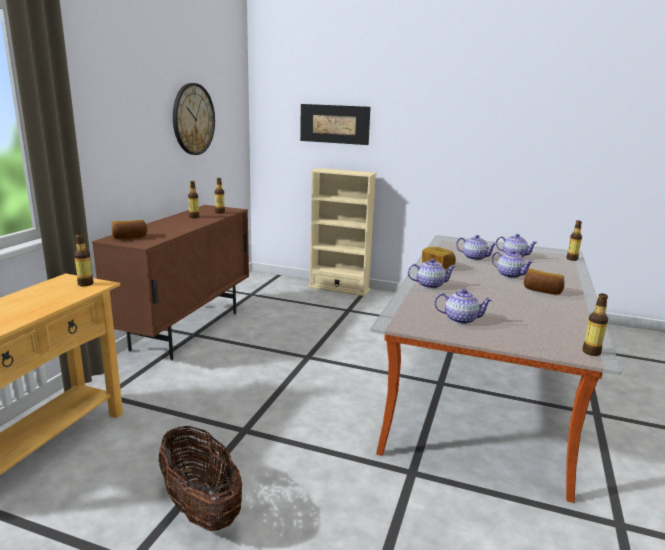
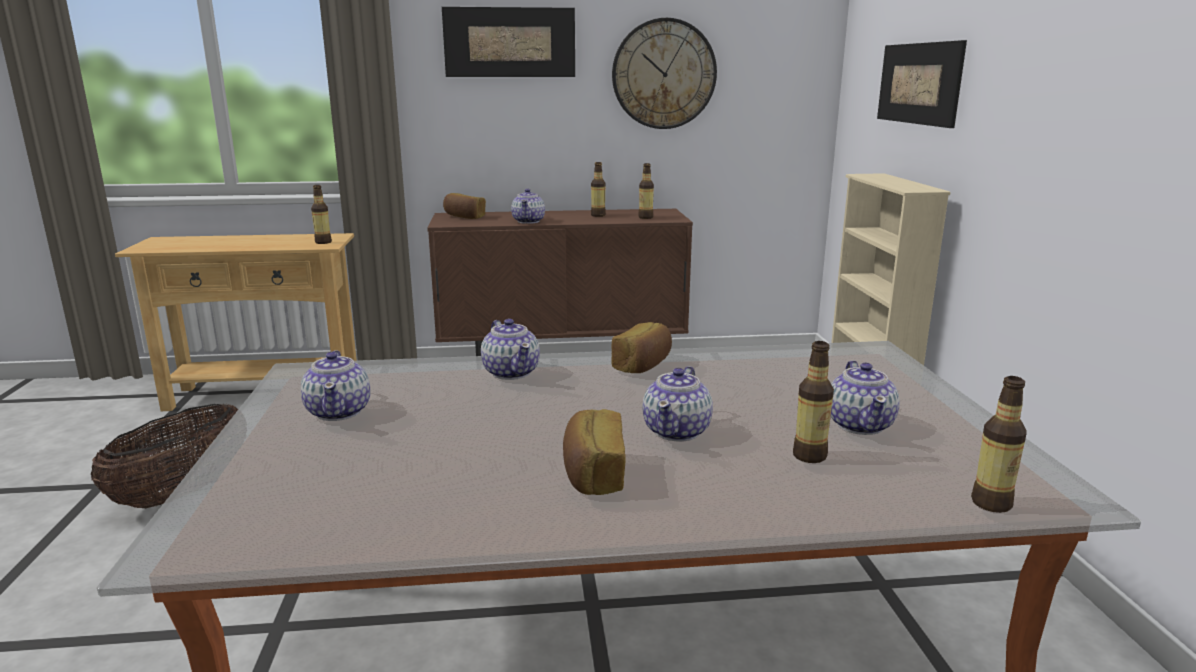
camera: 65 degrees right, 0 degrees up
teapot [456,235,497,260] -> teapot moved to [511,188,545,224]
bottle [582,293,608,356] -> bottle moved to [793,341,834,463]
none -> picture [442,7,575,77]

